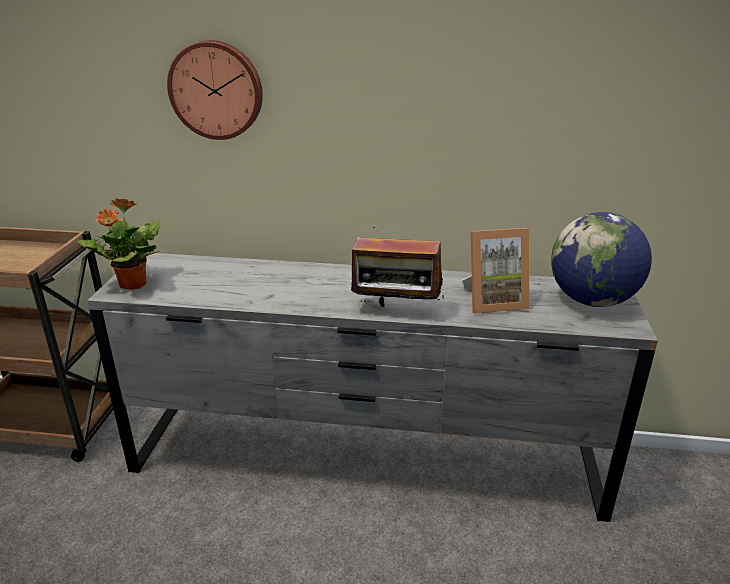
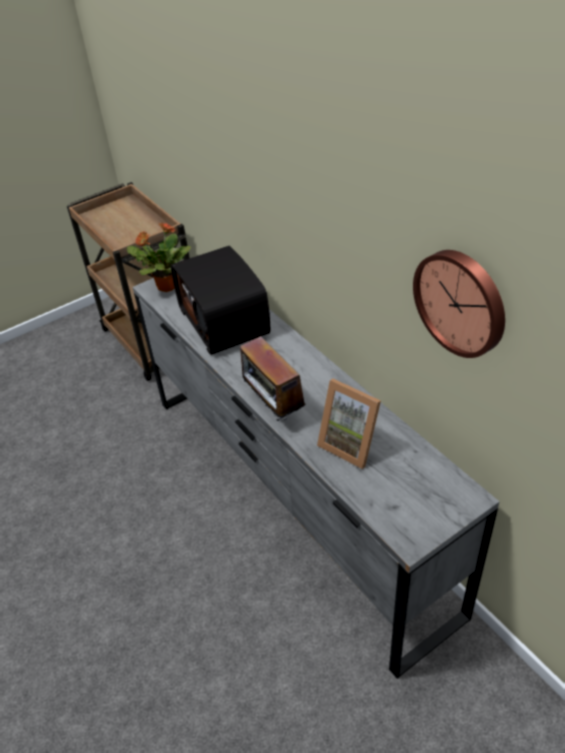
camera: 50 degrees right, 15 degrees up
wall clock [167,40,263,140] -> wall clock moved to [413,250,505,358]
globe [551,212,652,307] -> none
none -> radio [171,246,271,355]

